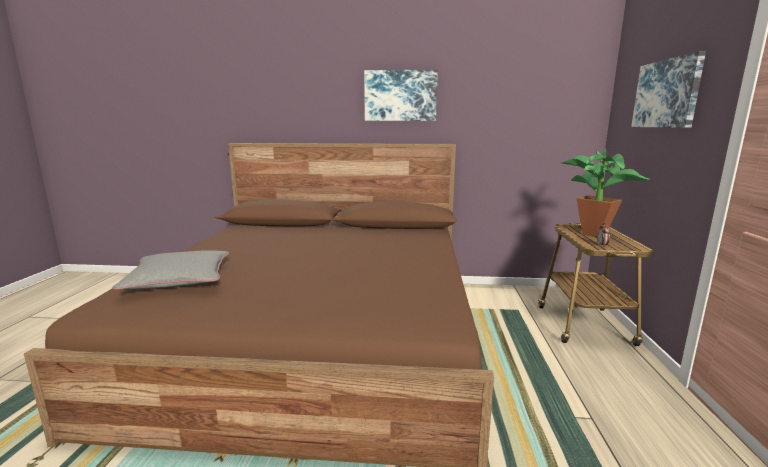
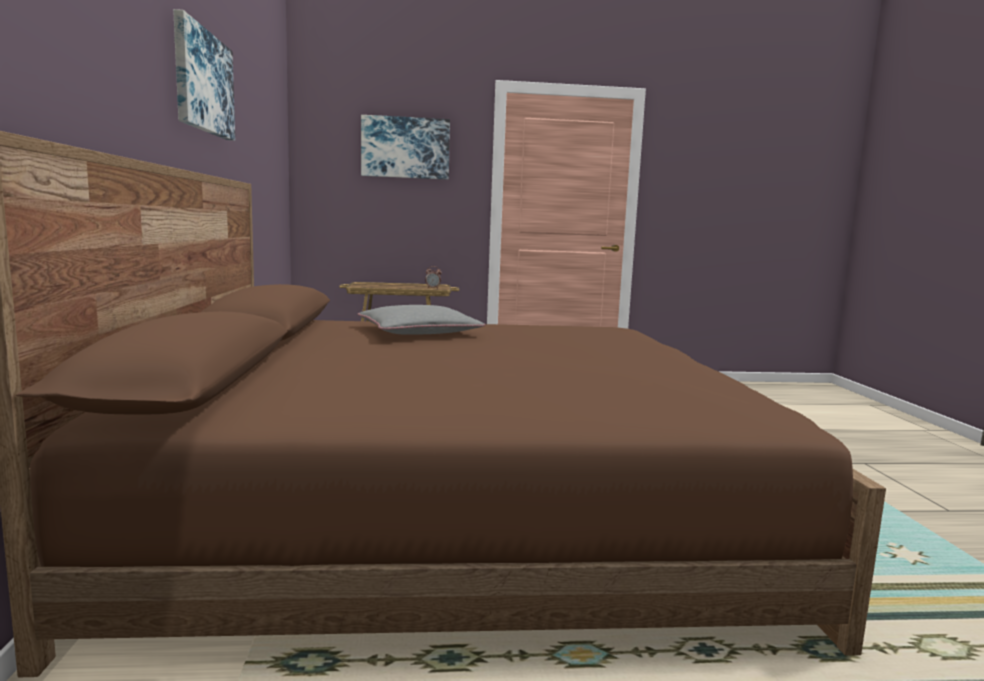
camera: 100 degrees left, 5 degrees down
grey pillow [112,250,229,290] -> grey pillow moved to [358,305,485,335]
potted plant [562,148,650,237] -> none

